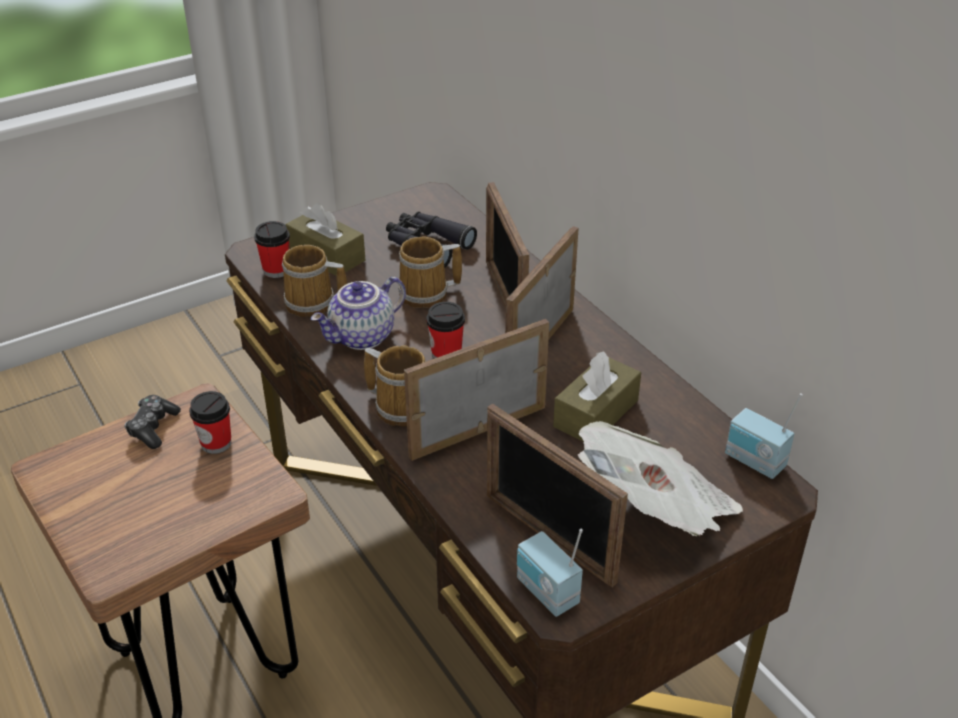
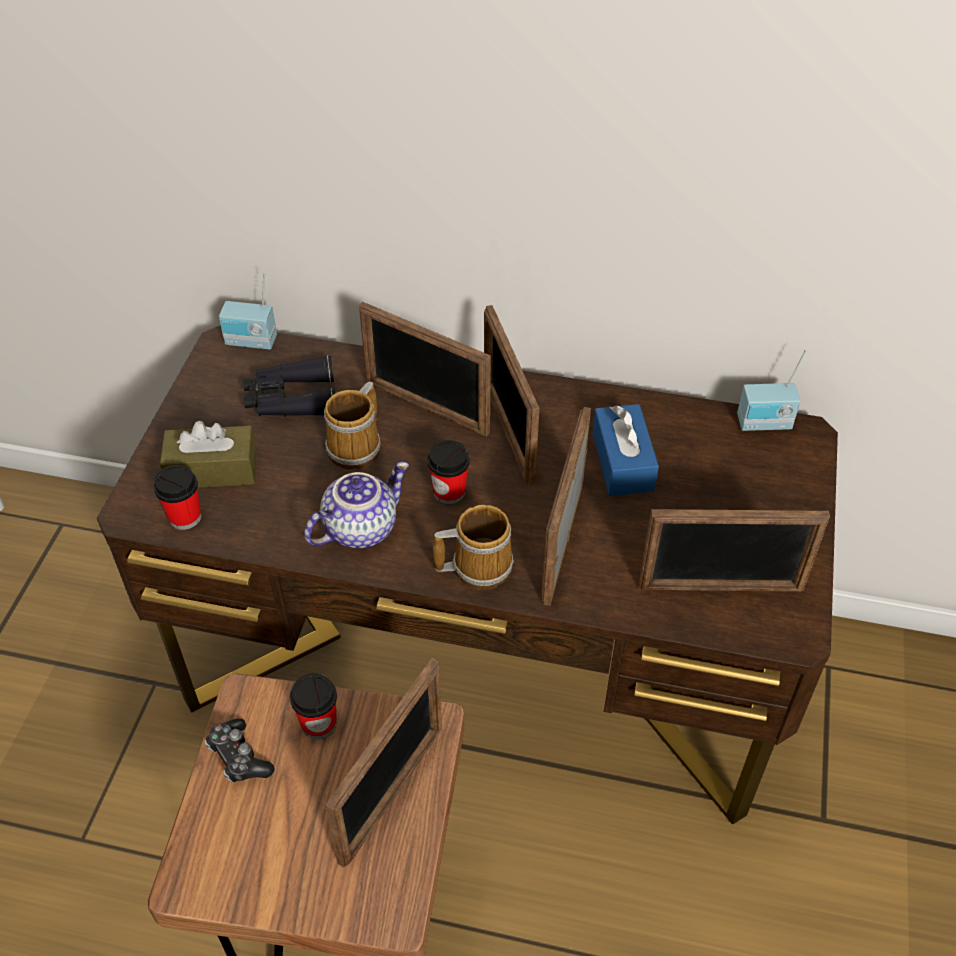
camera: 45 degrees left, 10 degrees up
mug [282,245,347,317] -> none
teapot [311,277,406,350] -> teapot turned 135 degrees counterclockwise [304,462,409,548]
radio [517,529,583,617] -> radio moved to [219,271,277,349]
brown tissue box [553,351,641,442] -> blue tissue box [592,404,659,496]
newspaper [578,421,743,536] -> none
none -> picture frame [325,658,442,867]

